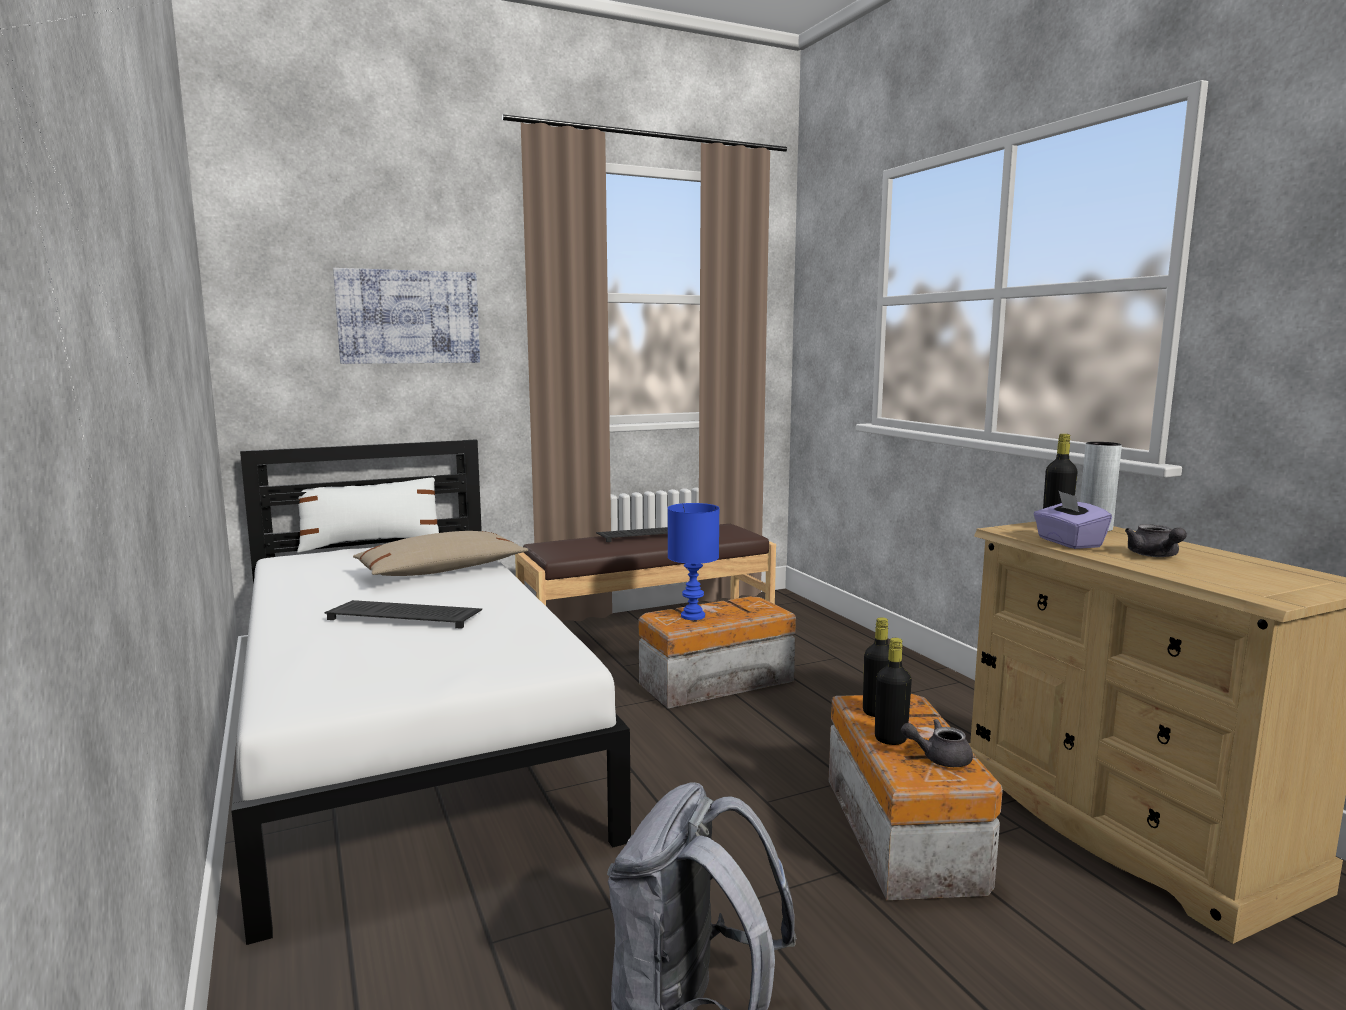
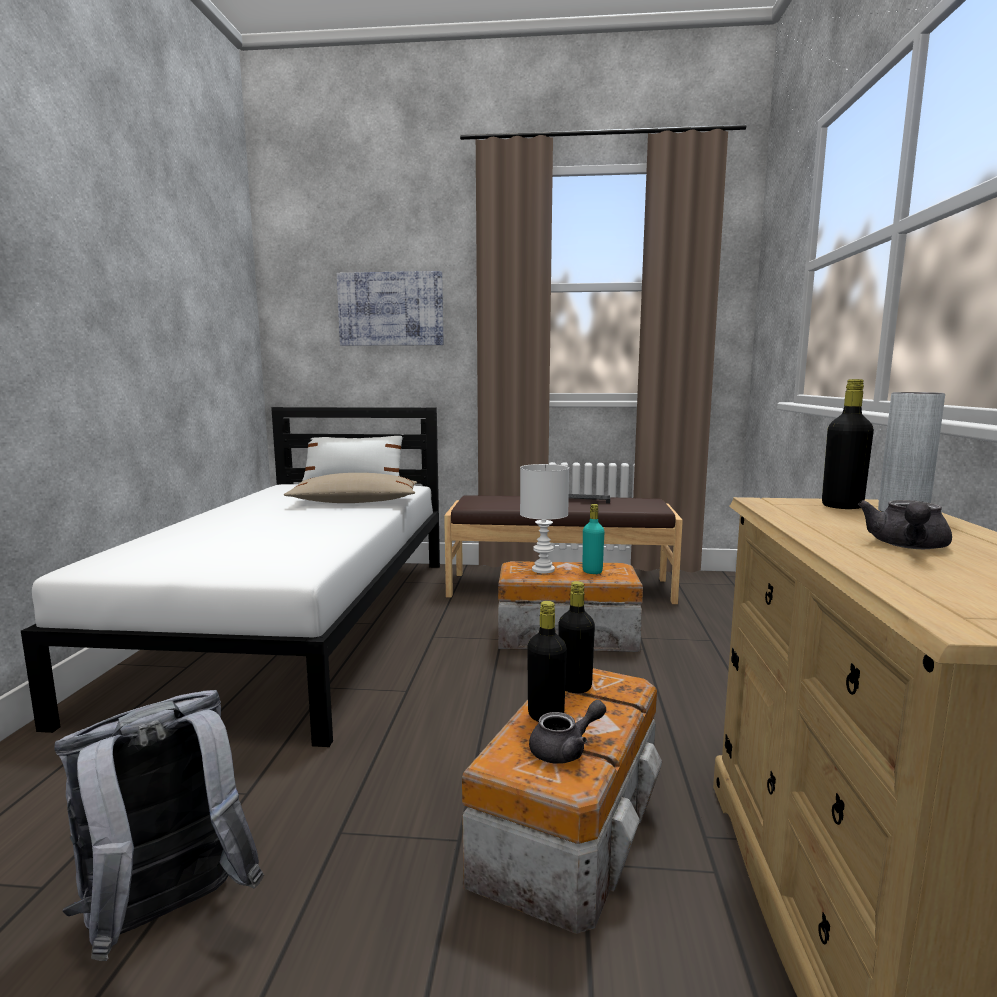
camera: 30 degrees right, 0 degrees up
keyboard [325,600,482,629] -> none
blue table lamp [668,503,720,620] -> white table lamp [520,464,569,574]
grey teapot [901,719,973,767] -> grey teapot turned 120 degrees clockwise [529,700,606,764]
purple tissue box [1034,491,1112,549] -> none
none -> turquoise bottle [583,504,605,574]

